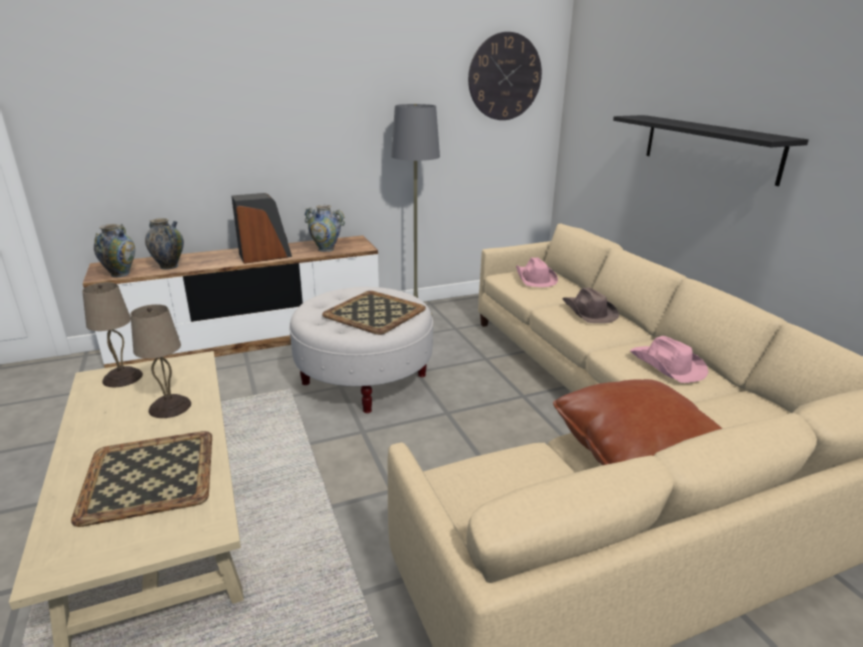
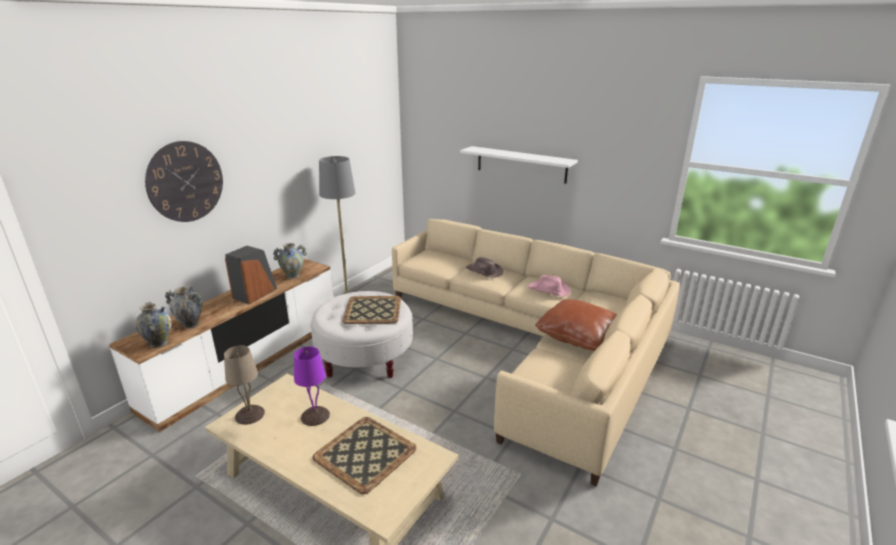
camera: 35 degrees left, 0 degrees up
beige table lamp [130,304,191,418] -> purple table lamp [294,347,330,426]
wall clock [468,32,542,120] -> wall clock moved to [145,141,223,222]
pink hat [516,257,558,287] -> none
black shelf [613,115,809,186] -> white shelf [460,146,578,184]

